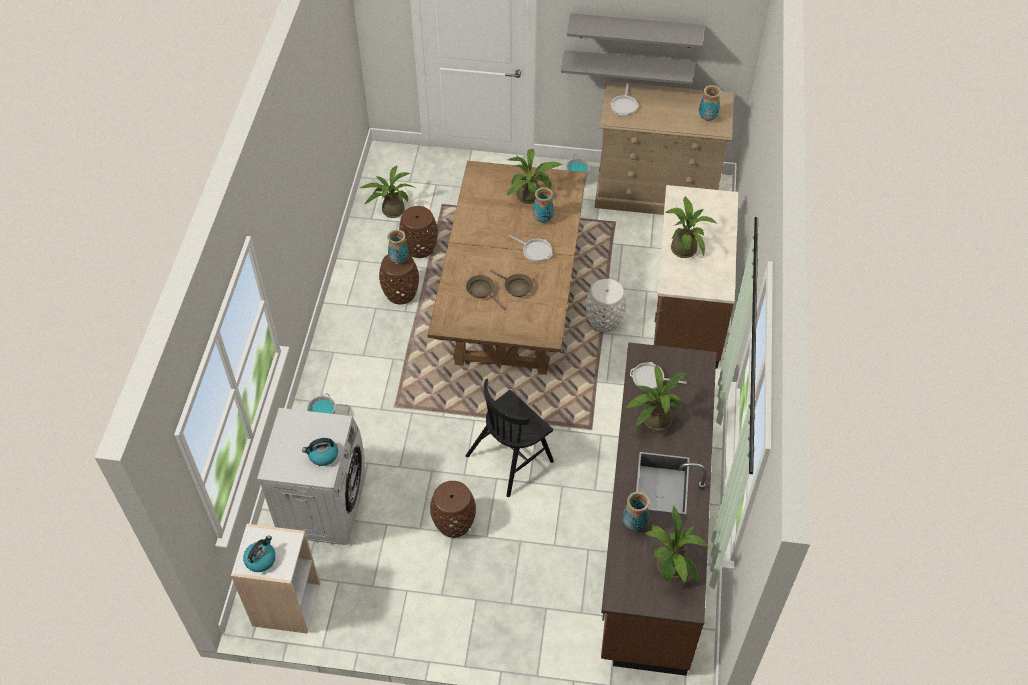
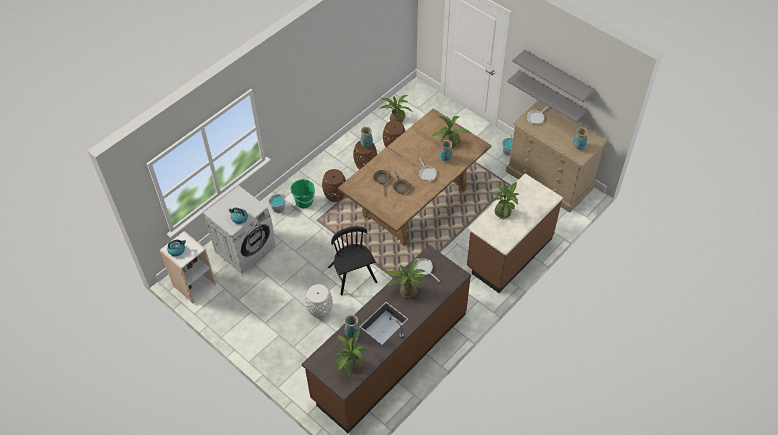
camera: 35 degrees right, 0 degrees up
brown stool [430,481,476,538] -> brown stool moved to [322,169,346,202]
black chair [466,378,554,497] -> black chair turned 75 degrees clockwise [328,226,377,296]
white stool [586,279,626,332] -> white stool moved to [305,284,333,319]
none -> green bucket [290,179,315,208]

